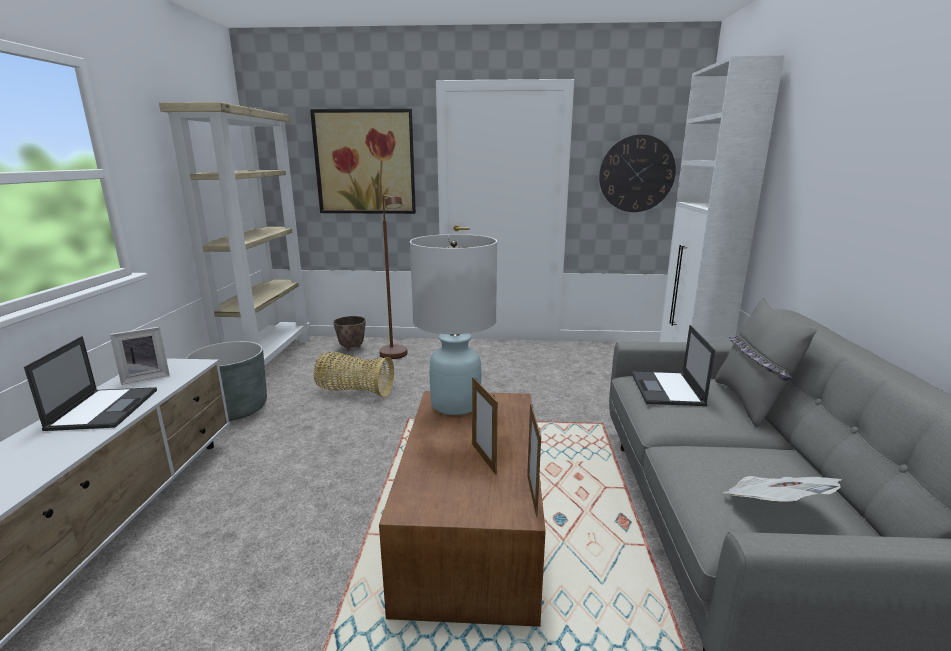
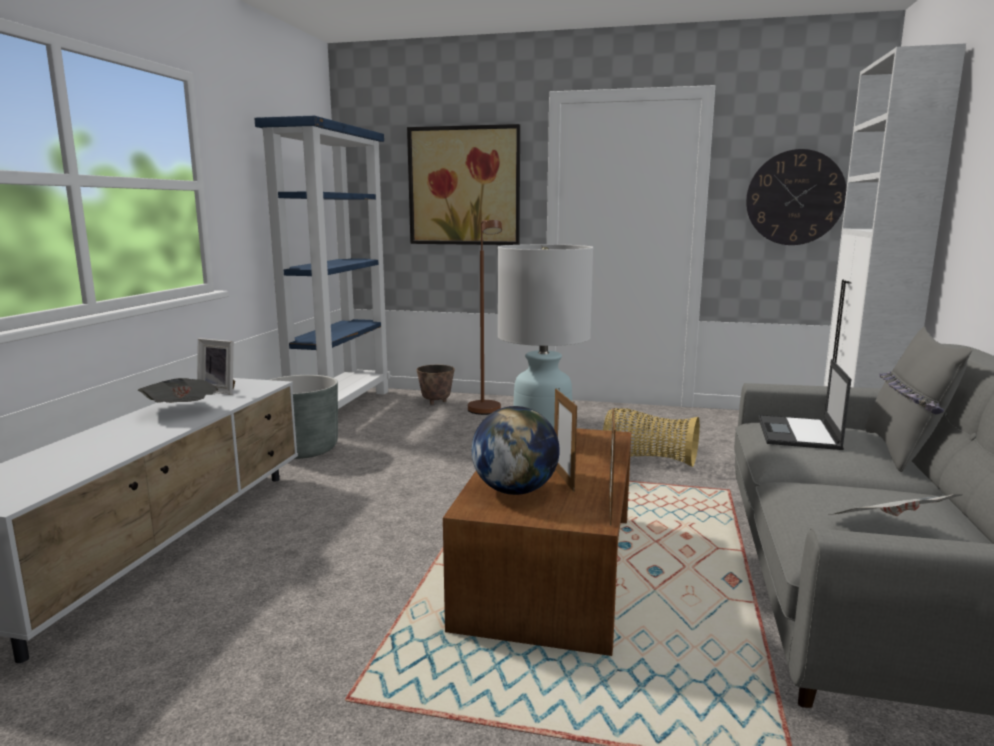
camera: 10 degrees right, 5 degrees down
laptop [24,336,157,431] -> newspaper [138,378,218,403]
picture frame [110,327,170,385] -> picture frame turned 45 degrees clockwise [197,338,235,395]
beige bookcase [159,102,310,365] -> blue bookcase [254,116,390,409]
basket [314,352,394,397] -> basket moved to [603,408,700,467]
none -> globe [471,406,560,495]

